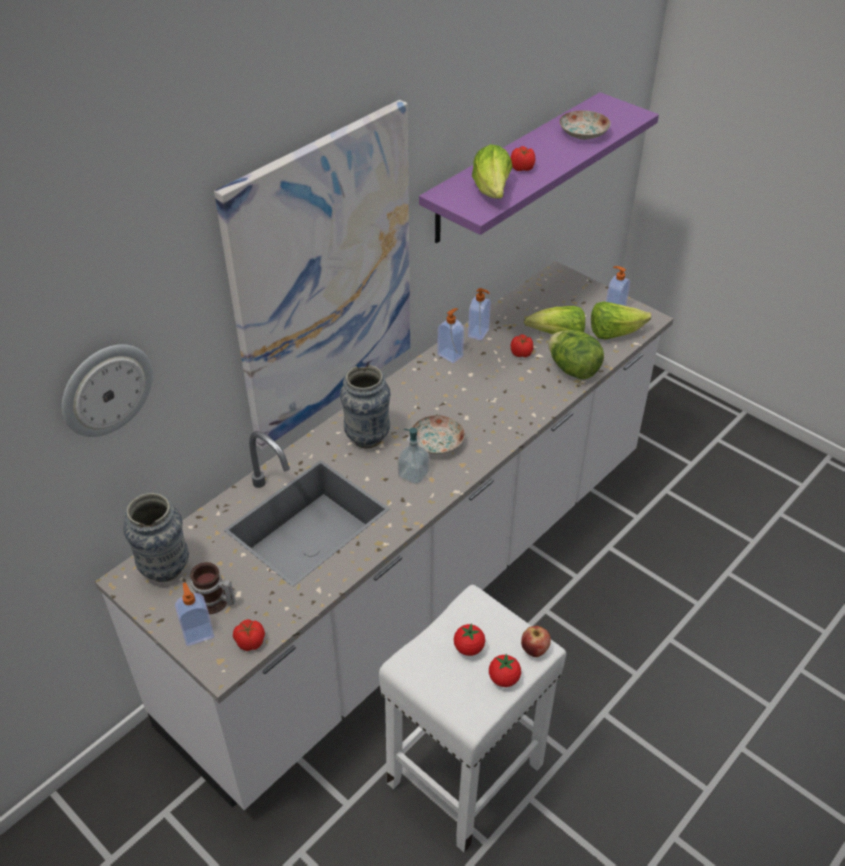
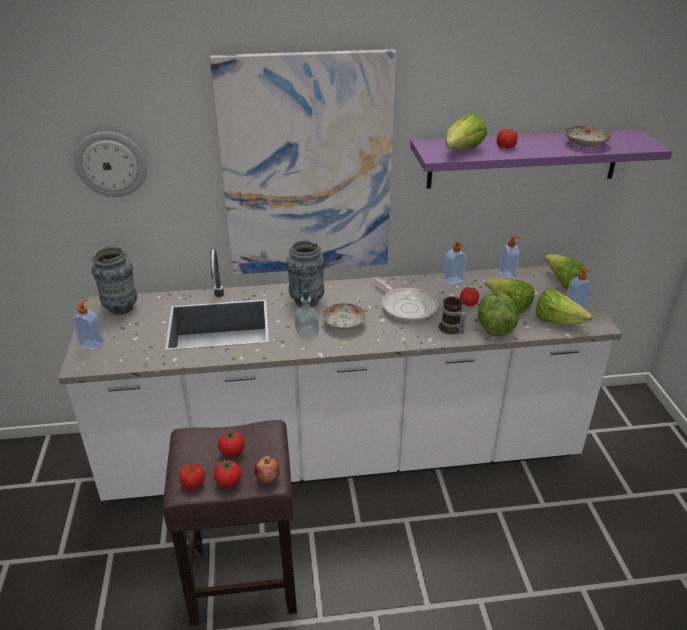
camera: 40 degrees right, 10 degrees down
mug [190,562,235,614] -> mug moved to [439,297,467,334]
tomato [233,619,265,651] -> tomato moved to [179,463,205,490]
white stool [379,585,566,852] -> brown stool [162,420,297,626]
soap dispenser [437,308,464,363] -> soap dispenser moved to [499,236,520,279]
none -> frying pan [373,277,438,322]
none -> lettuce [544,254,586,290]

